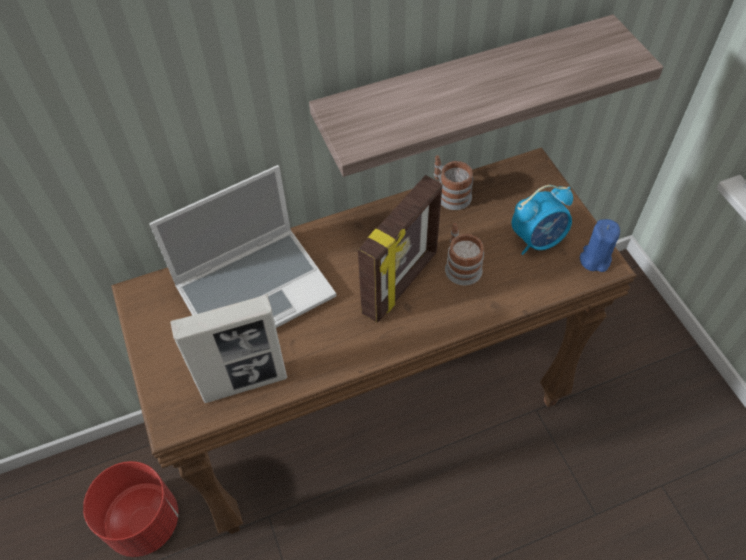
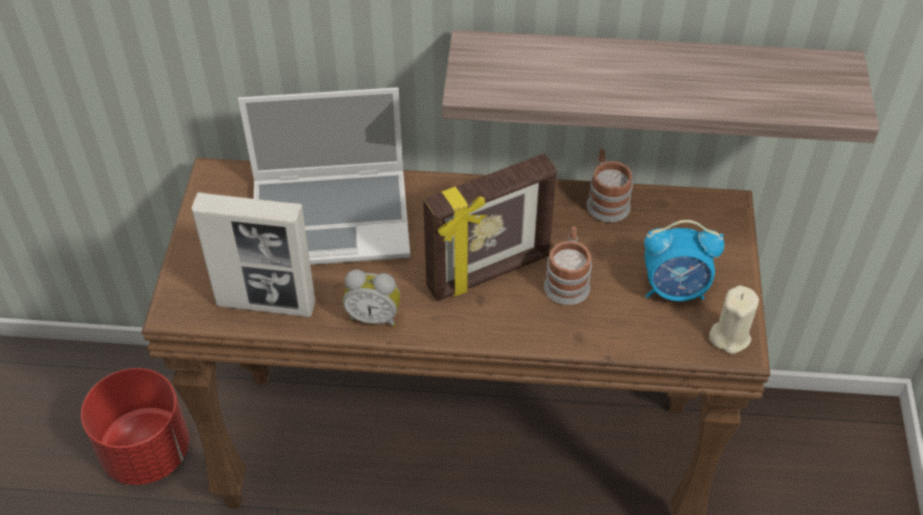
camera: 25 degrees right, 5 degrees down
blue candle [580,219,620,272] -> beige candle [709,285,759,354]
none -> alarm clock [343,269,400,327]

